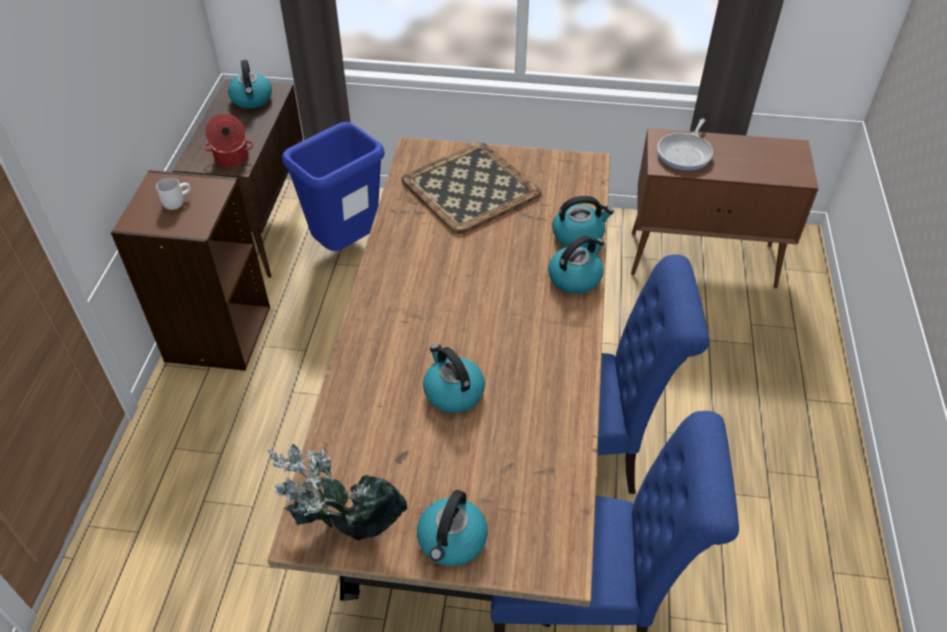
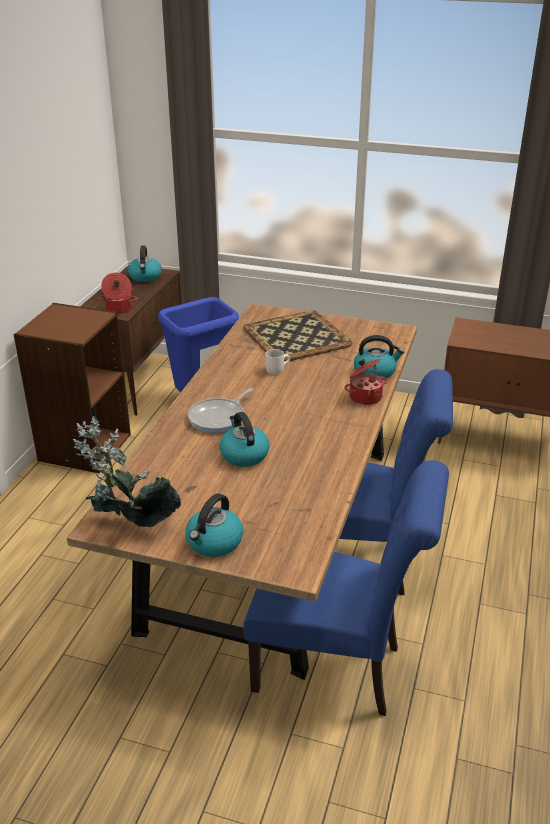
camera: 10 degrees right, 15 degrees down
white mug [156,178,191,210] -> white mug moved to [265,349,290,375]
kettle [548,236,604,294] -> cooking pot [345,359,388,405]
frying pan [657,119,713,171] -> frying pan moved to [188,388,253,433]

